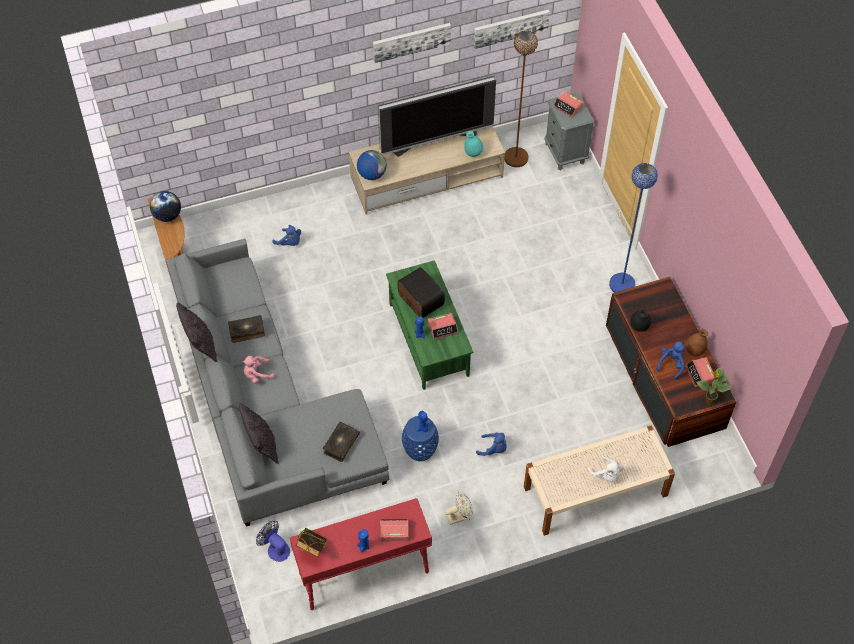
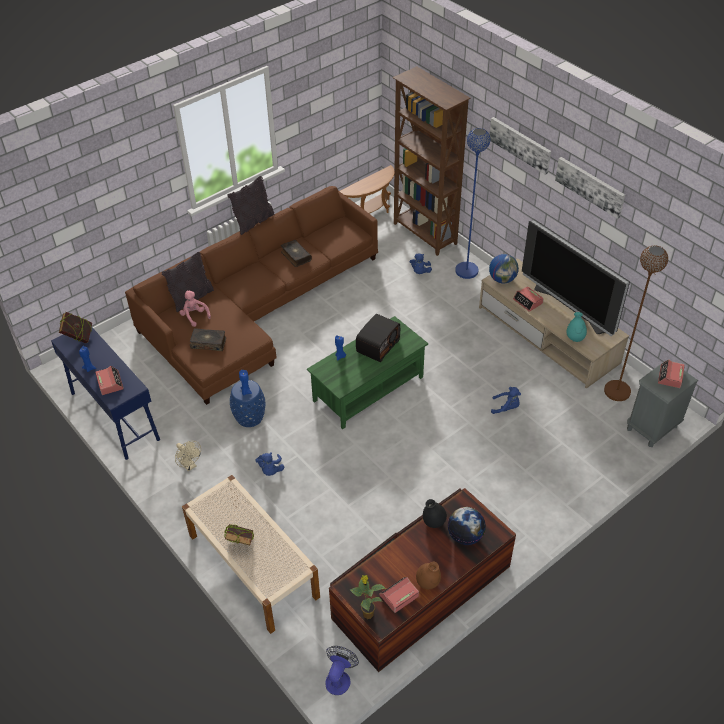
camera: 70 degrees right, 10 degrees down
globe [150,191,181,222] -> globe moved to [448,507,486,545]
grey sofa [166,239,390,527] -> brown sofa [125,186,378,405]
pink plush toy [242,356,275,384] -> pink plush toy moved to [179,291,211,327]
fan [256,521,290,562] -> fan moved to [325,646,359,695]
red console table [290,498,432,610] -> blue console table [51,327,160,460]
alarm clock [428,313,458,340] -> alarm clock moved to [513,286,544,312]
picture [474,10,550,49] -> picture moved to [490,117,551,175]
white plush toy [588,457,624,483] -> book [225,524,254,545]
blue floor lamp [609,163,658,293] -> blue floor lamp moved to [455,128,490,279]
blue plush toy [656,341,685,380] -> blue plush toy moved to [491,387,521,414]
none -> brown bookcase [392,66,471,256]

